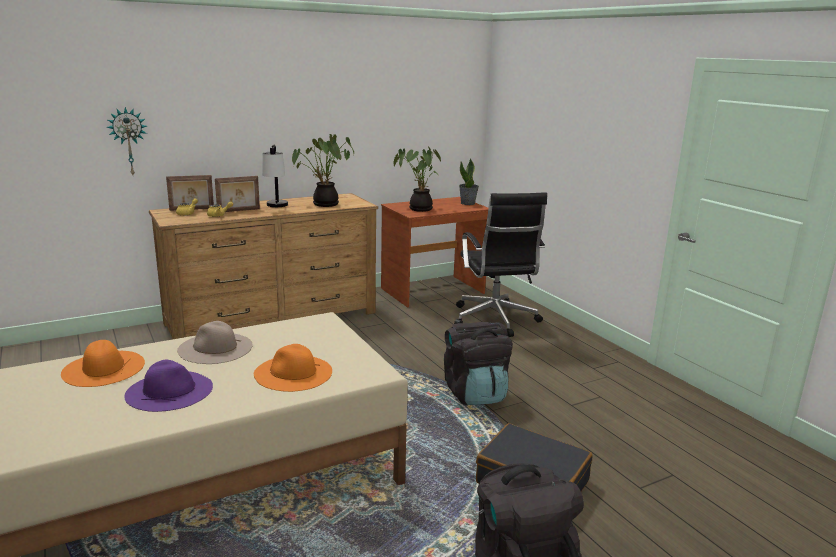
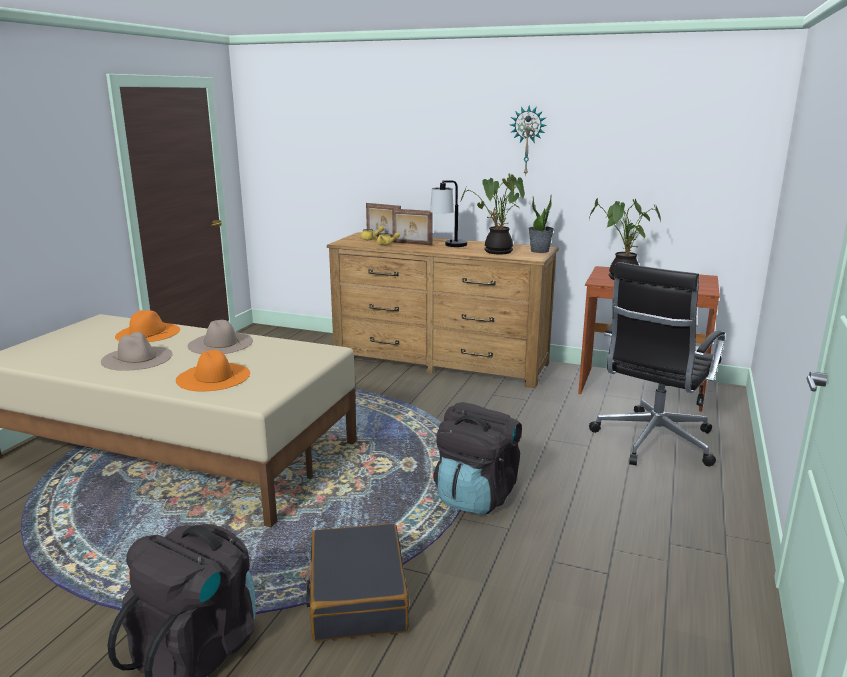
camera: 50 degrees right, 0 degrees up
wall clock [106,107,147,175] -> wall clock moved to [510,106,547,176]
purple hat [124,360,213,412] -> beige hat [101,332,173,371]
potted plant [459,159,479,205] -> potted plant moved to [528,195,554,253]

